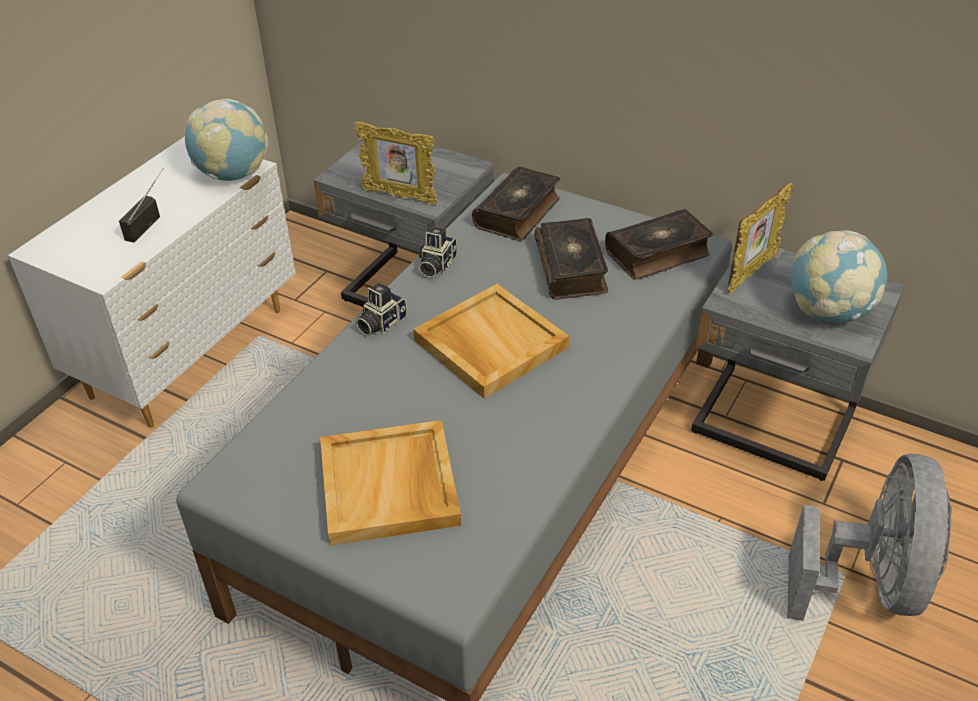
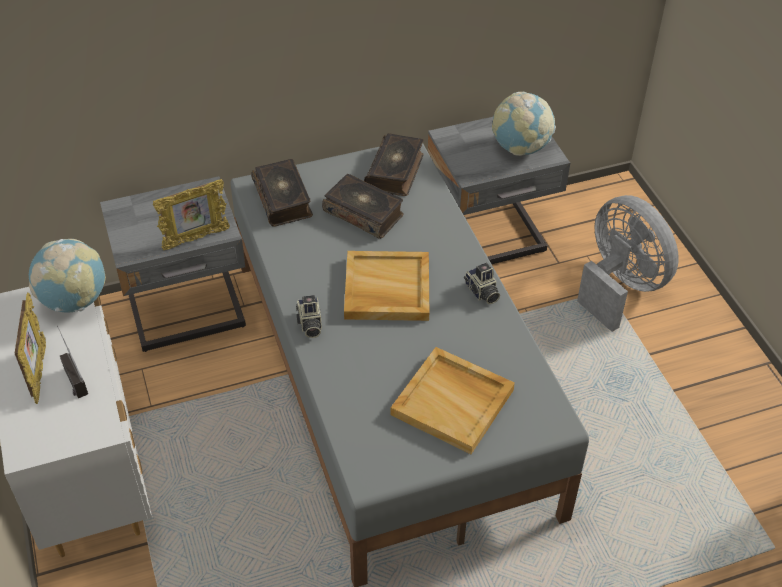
camera: 50 degrees left, 5 degrees up
camera [419,227,457,277] -> camera moved to [464,263,500,304]
picture frame [728,183,793,294] -> picture frame moved to [15,293,46,404]

